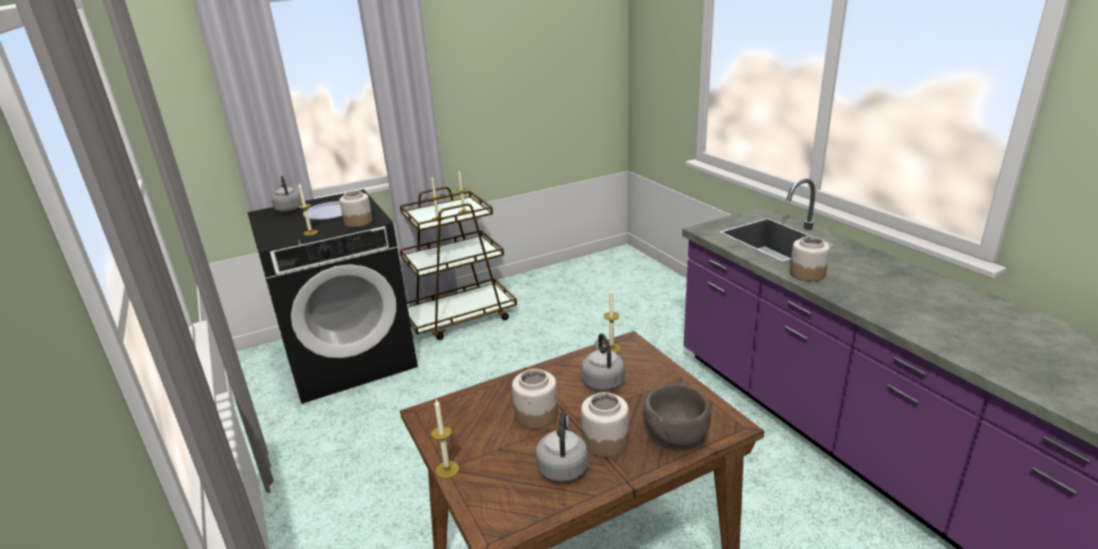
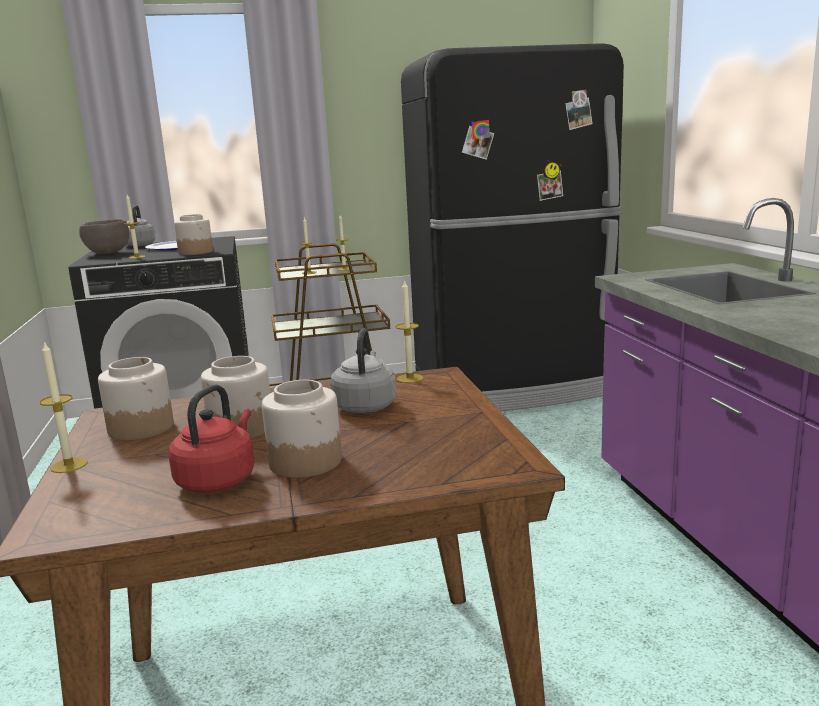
camera: 15 degrees right, 10 degrees down
grey kettle [536,412,588,482] -> red kettle [168,385,254,493]
brown bowl [643,383,711,448] -> brown bowl moved to [79,219,129,254]
jar [790,236,830,282] -> jar moved to [98,357,174,441]
none -> black fridge [401,43,624,411]

